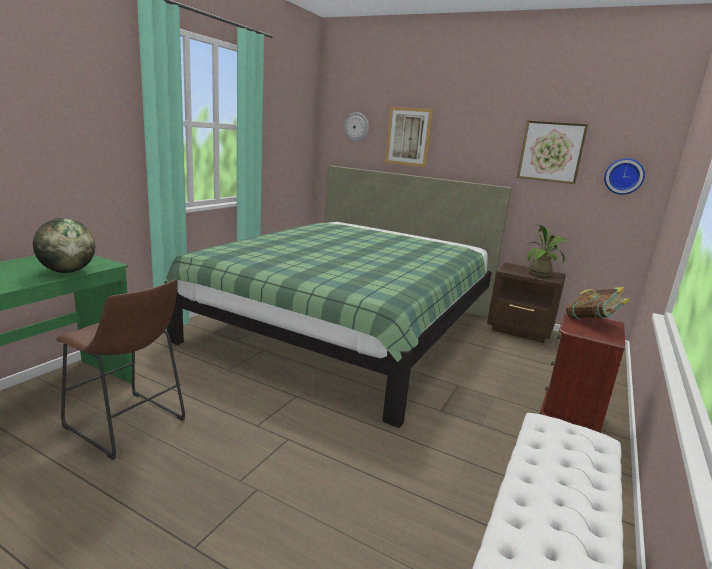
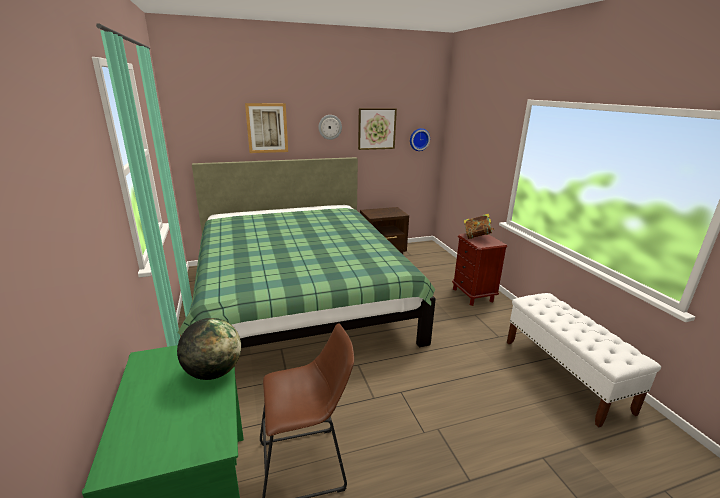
camera: 45 degrees left, 5 degrees up
wall clock [344,112,369,142] -> wall clock moved to [319,115,342,140]
potted plant [528,224,570,277] -> none

